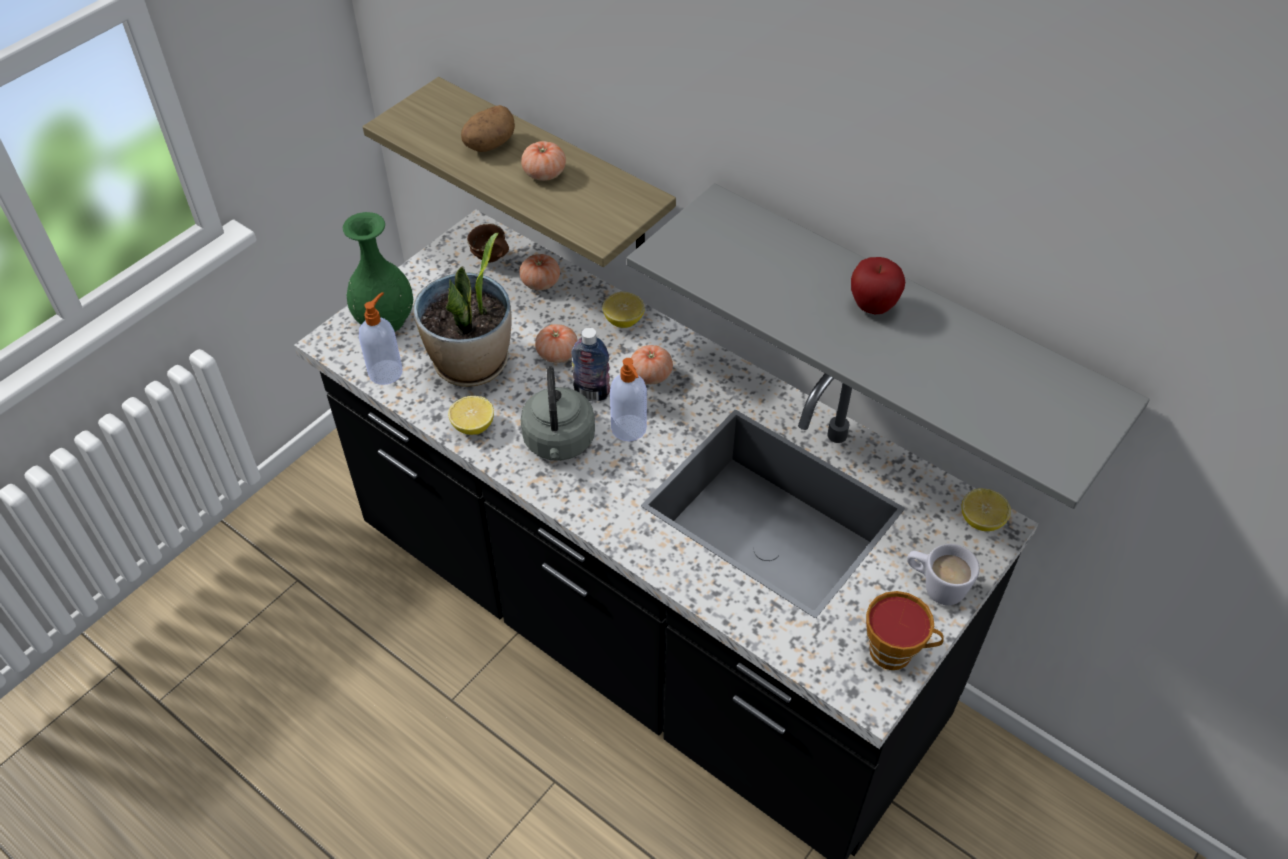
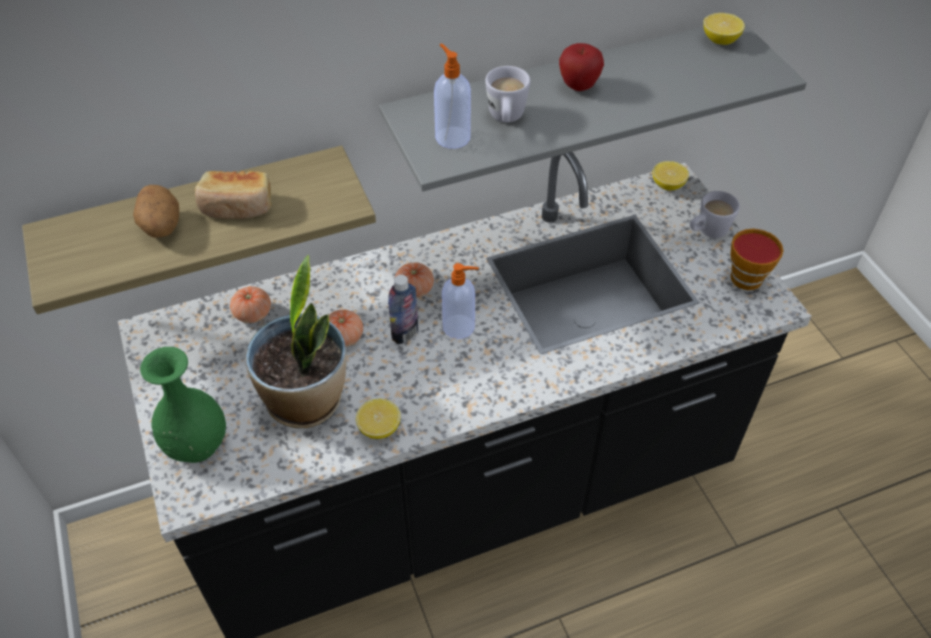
camera: 60 degrees left, 0 degrees up
soap dispenser [359,292,403,385] -> soap dispenser moved to [434,43,471,149]
brown mug [467,223,509,263] -> none
grey kettle [520,366,595,461] -> none
tomato [521,141,566,181] -> bread [195,171,271,219]
lemon [602,292,645,328] -> lemon moved to [703,13,745,45]
none -> white mug [485,66,530,122]

